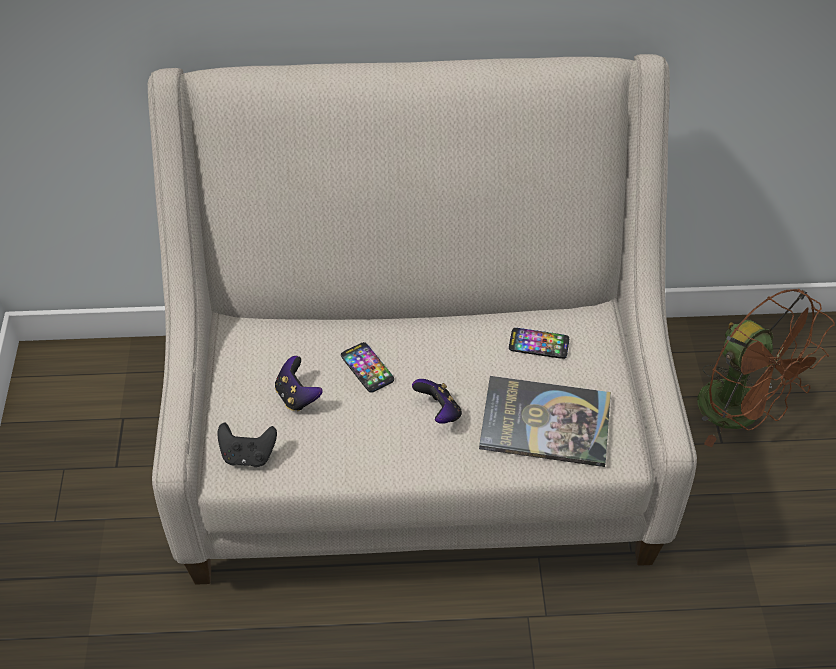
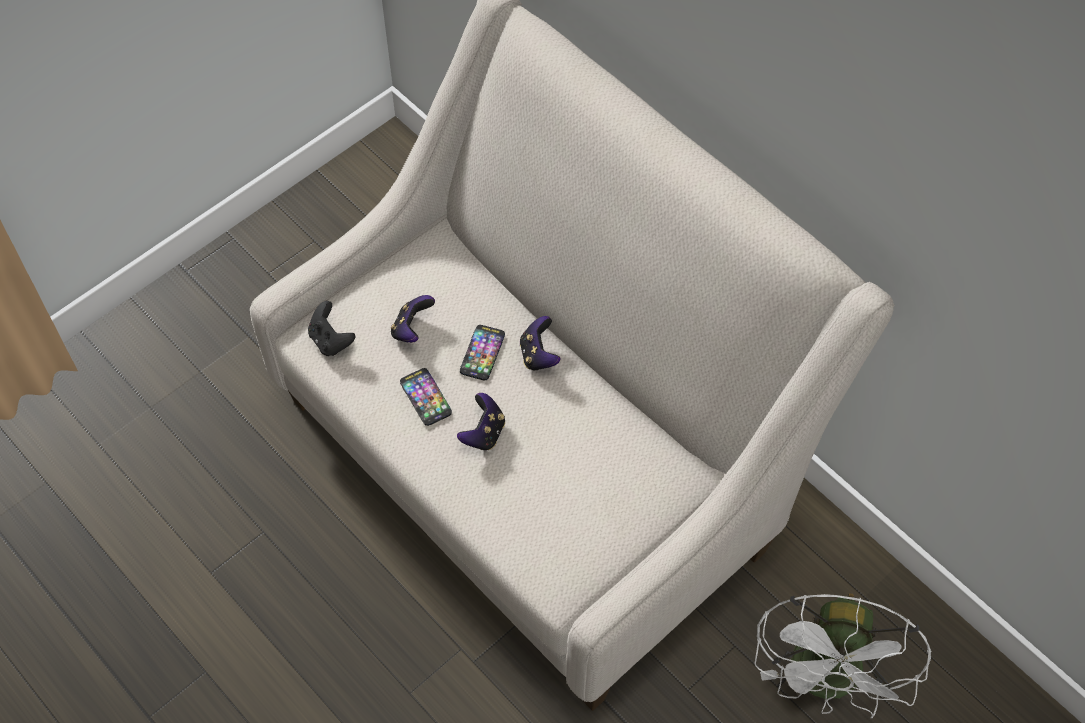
camera: 50 degrees right, 10 degrees up
book [479,376,611,467] -> none
phone [509,328,569,359] -> phone moved to [400,368,452,426]
brown fan [697,289,835,448] -> white fan [754,593,932,718]
none -> game controller [520,316,560,371]

